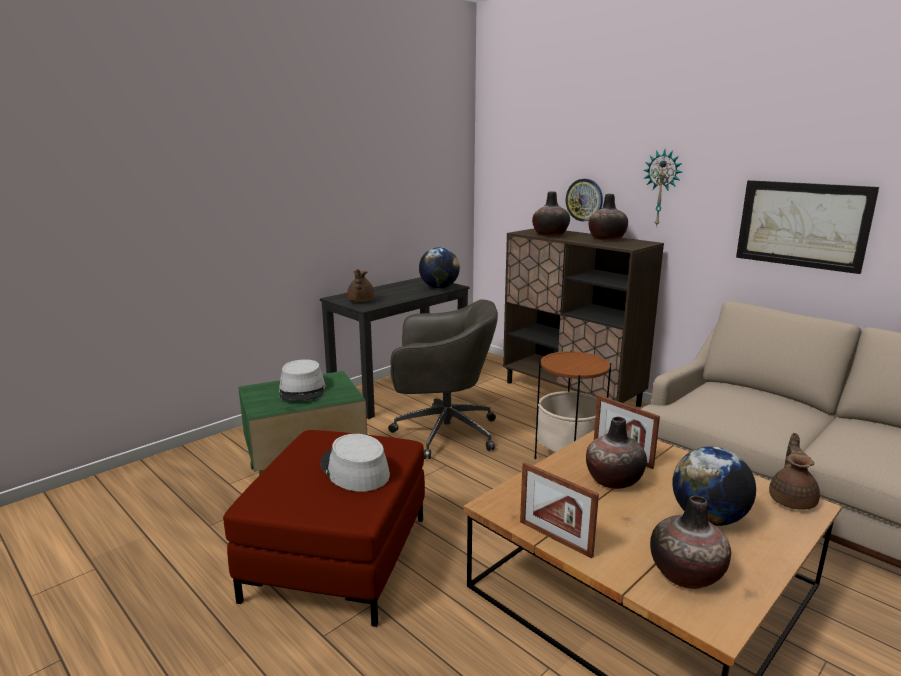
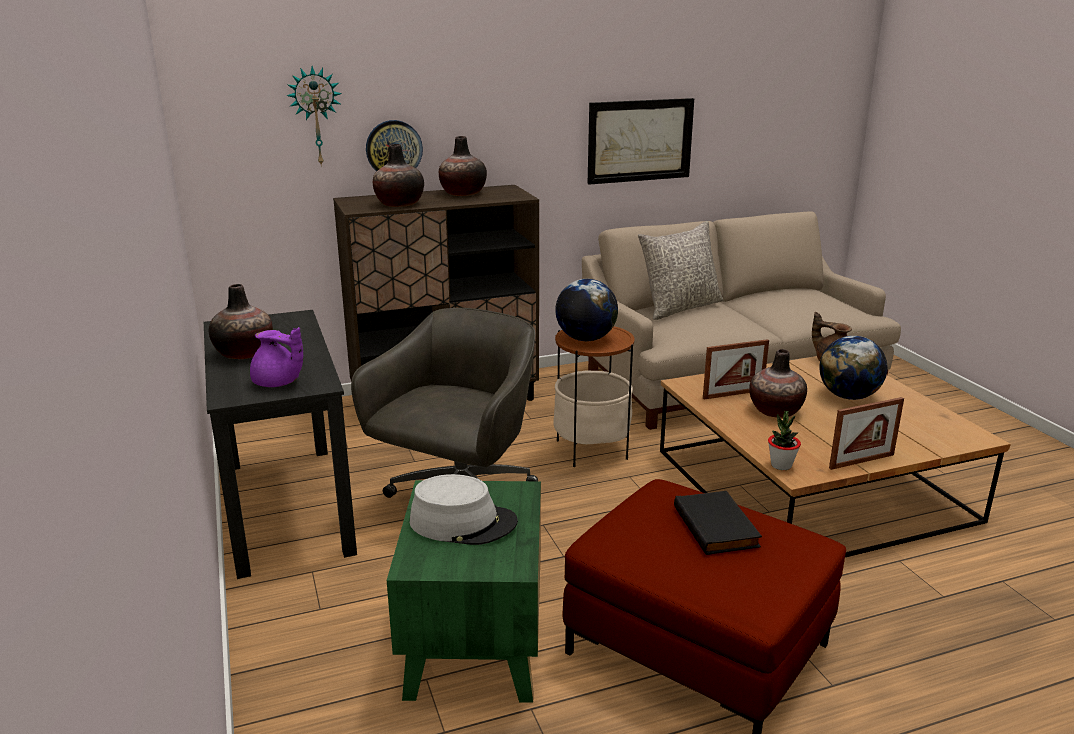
camera: 65 degrees left, 5 degrees up
grey hat [320,434,390,492] -> black book [674,491,762,555]
brown teapot [347,269,374,302] -> purple teapot [250,327,303,387]
globe [419,247,460,288] -> globe moved to [555,279,618,341]
wall clock [643,149,682,227] -> wall clock moved to [286,66,342,167]
vase [650,496,731,589] -> vase moved to [209,284,273,359]
none -> grey pillow [638,221,723,320]
none -> potted plant [768,411,801,470]

